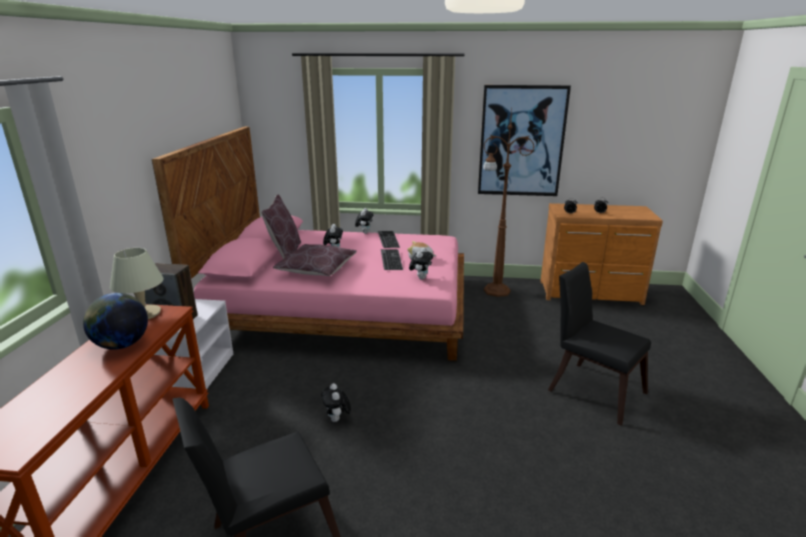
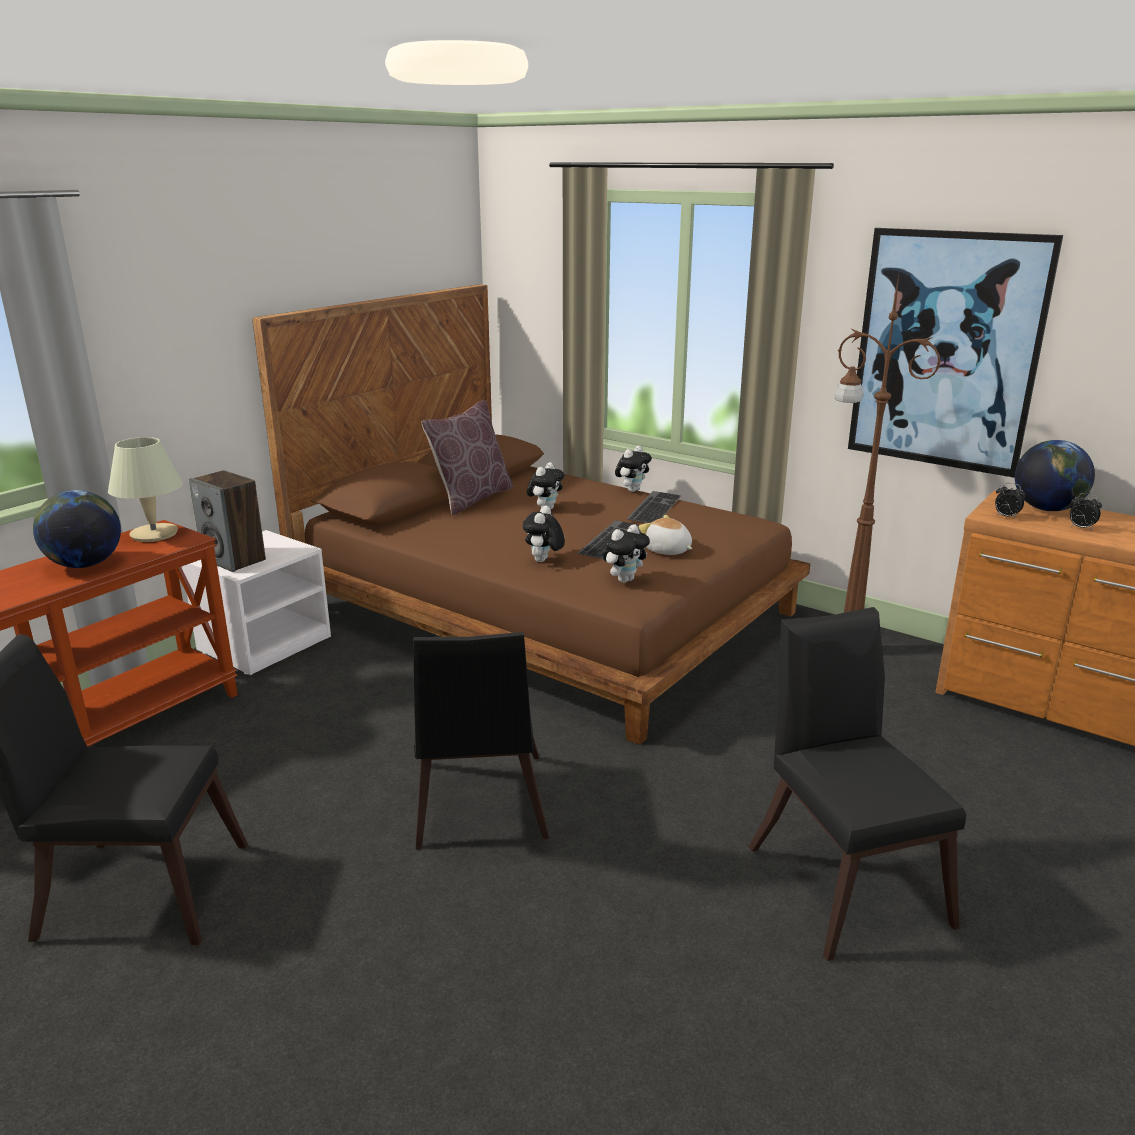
camera: 30 degrees right, 0 degrees up
pink bed [152,127,464,361] -> brown bed [252,284,810,745]
brown pillow [273,244,357,276] -> none
plush toy [321,383,351,422] -> plush toy moved to [523,506,565,562]
none -> black chair [413,632,549,850]
none -> globe [1015,440,1095,511]

